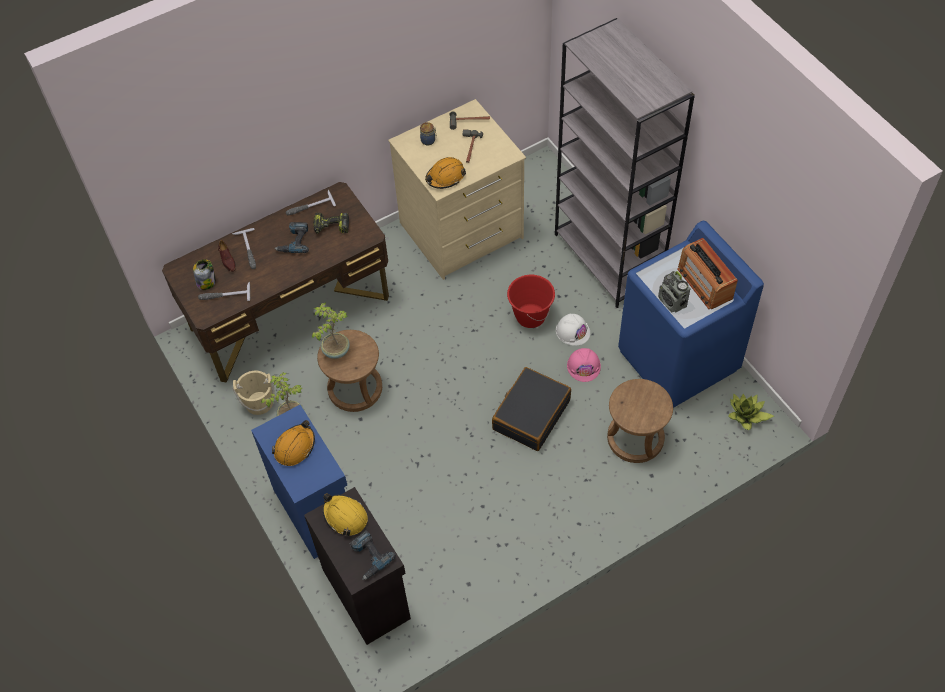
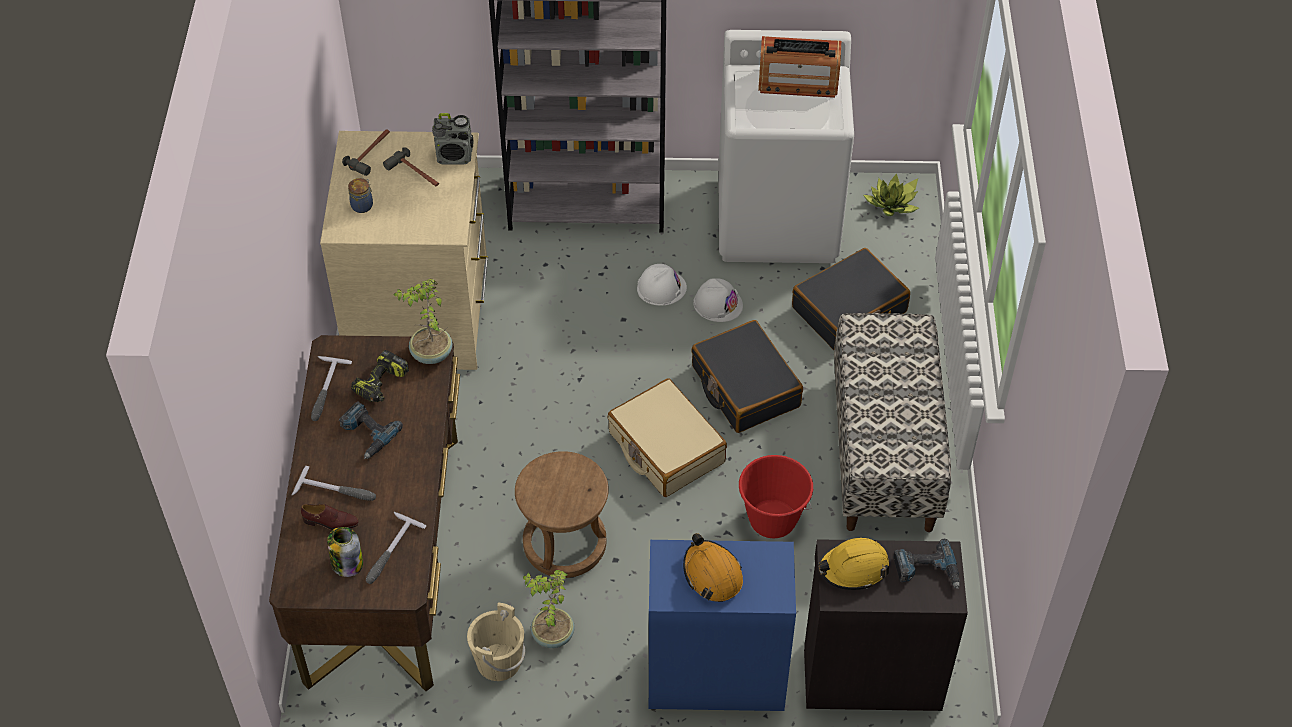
camera: 60 degrees left, 5 degrees down
potted plant [312,303,350,359] -> potted plant moved to [393,279,452,364]
orange hard hat [425,157,466,189] -> none
red bucket [507,275,555,328] -> red bucket moved to [739,455,813,538]
pink hard hat [567,348,601,382] -> white hard hat [693,278,743,322]
brown stool [607,379,673,463] -> black suitcase [792,248,910,350]
blue washing machine [618,221,764,408] -> white washing machine [718,30,854,263]
radio [658,271,691,313] -> radio moved to [432,113,473,164]
none -> beige suitcase [608,378,727,497]
none -> bench [834,313,951,532]

